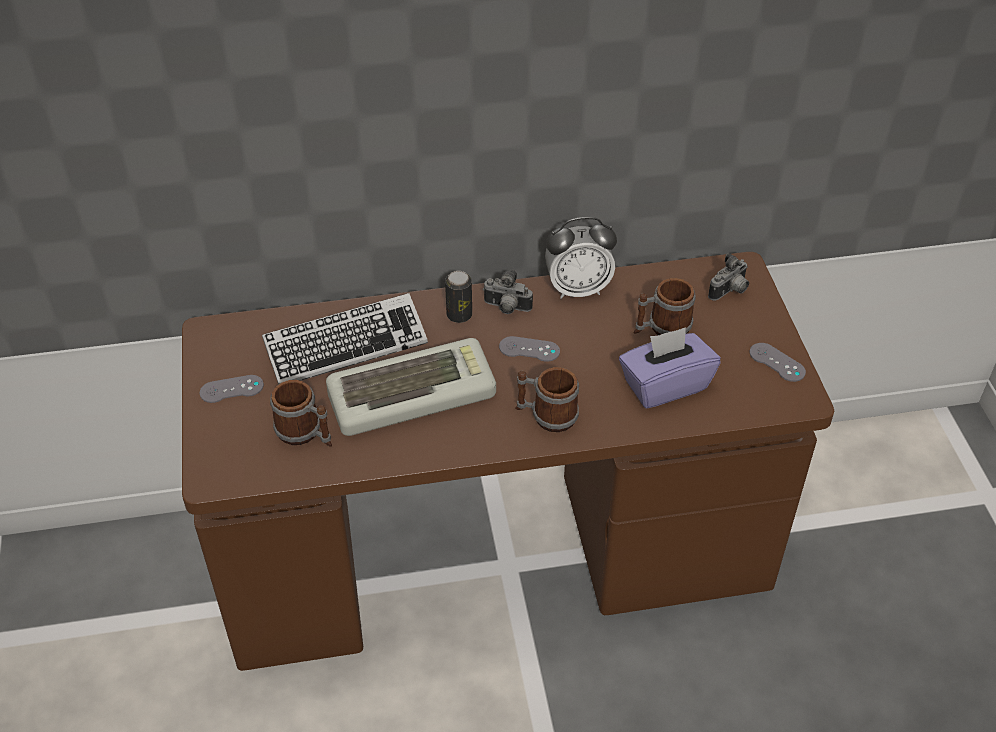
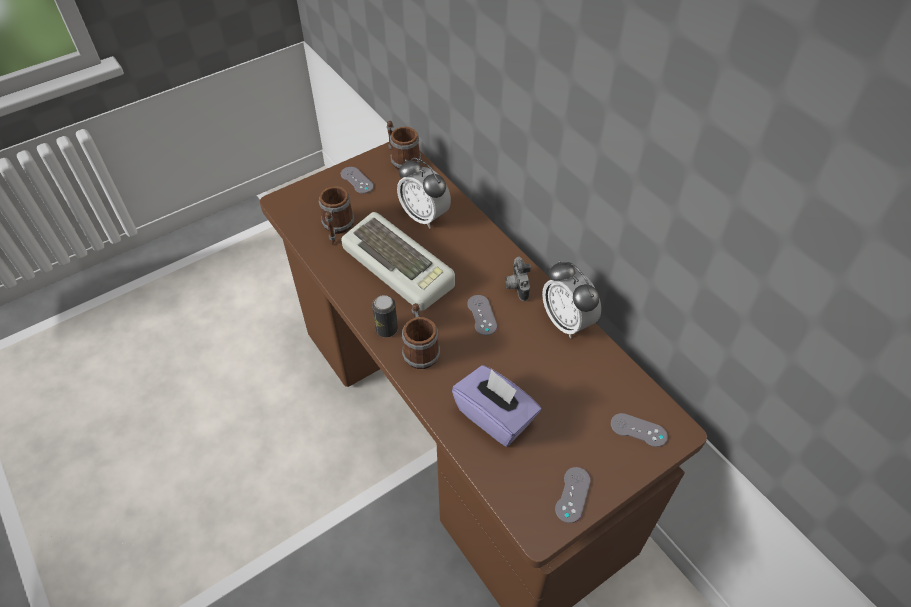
camera: 65 degrees right, 5 degrees up
keyboard [262,293,428,385] -> alarm clock [397,157,451,229]
can [445,271,472,323] -> can moved to [372,295,398,338]
mug [634,278,696,335] -> mug moved to [387,121,421,170]
camera [708,253,749,301] -> grey game controller [611,413,668,447]

